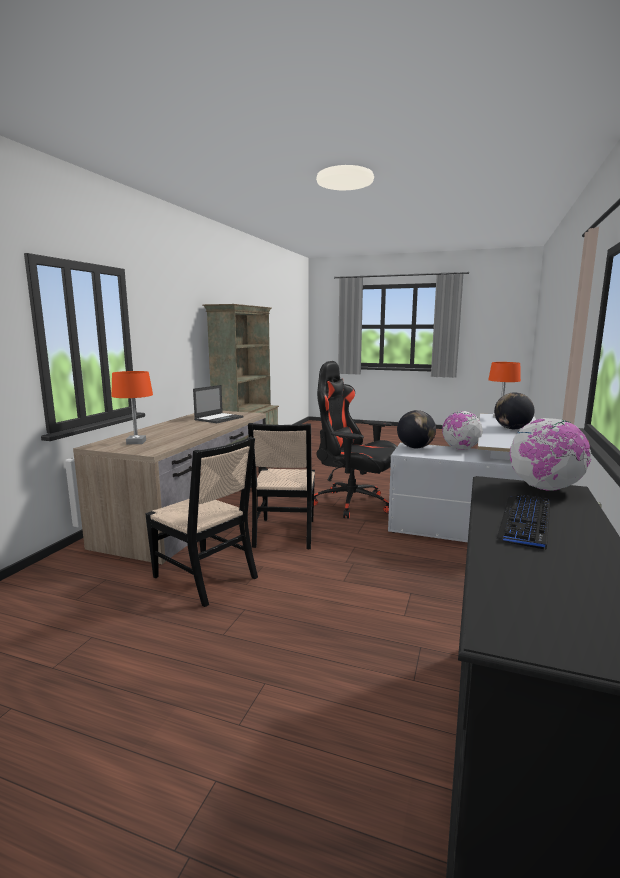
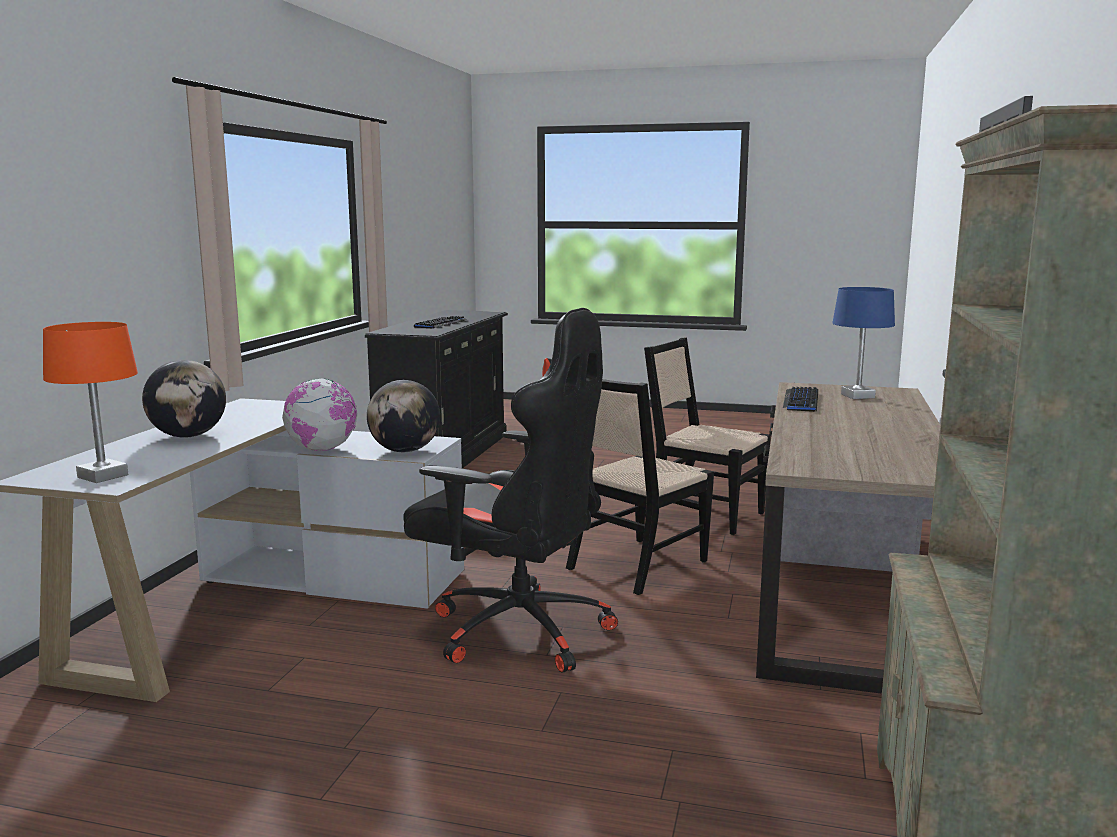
camera: 175 degrees right, 0 degrees up
orange table lamp [111,371,153,444] -> blue table lamp [833,287,895,399]
laptop [193,385,244,423] -> none
chair [248,423,315,549] -> chair turned 135 degrees counterclockwise [566,379,714,595]
globe [510,418,591,491] -> none
none -> keyboard [783,387,818,412]

